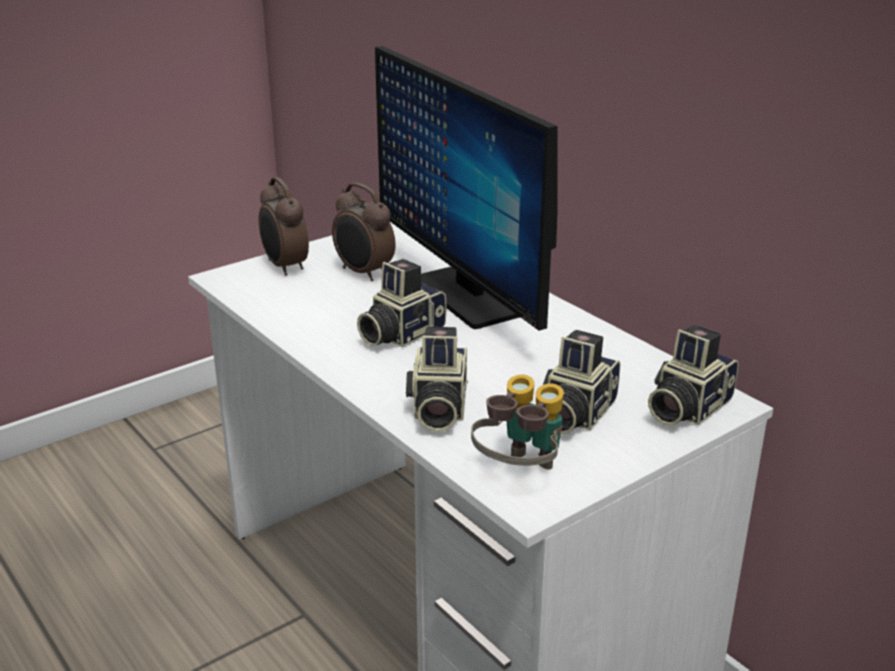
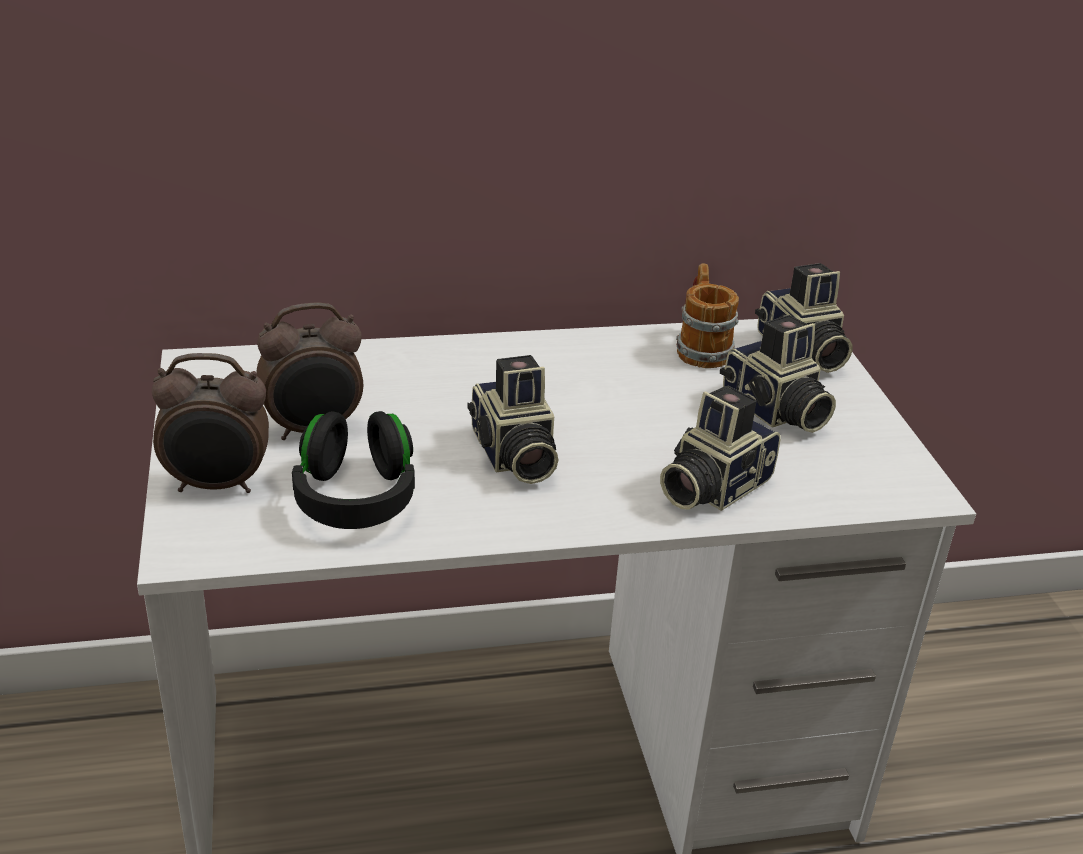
camera: 65 degrees left, 5 degrees up
monitor [375,46,558,331] -> none
camera [406,327,468,431] -> camera turned 105 degrees clockwise [660,386,781,511]
binoculars [471,375,564,470] -> none
none -> black headphones [292,411,415,529]
none -> mug [676,263,739,368]

